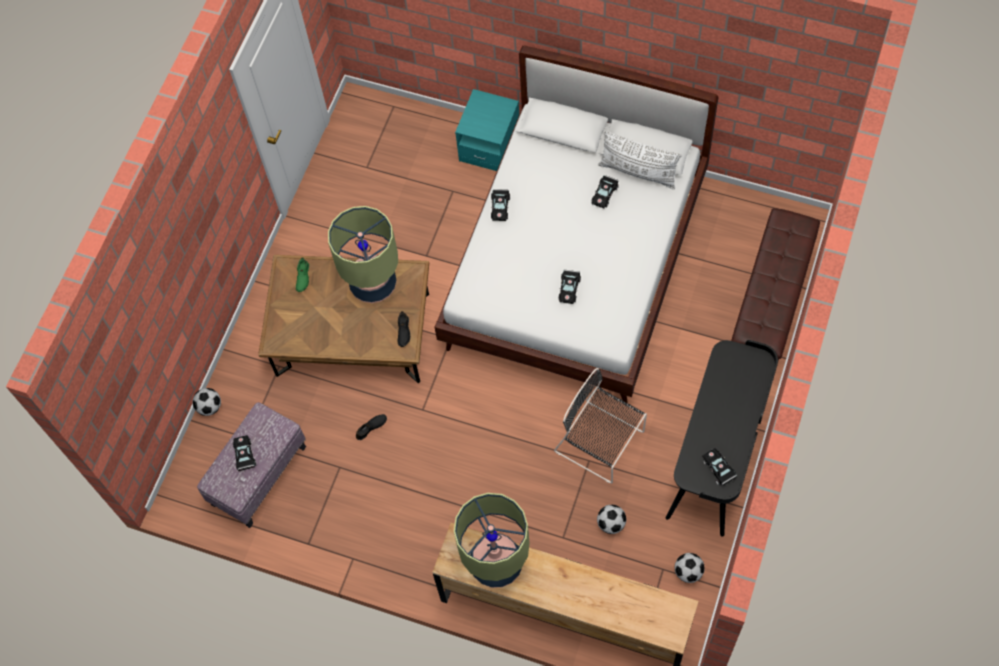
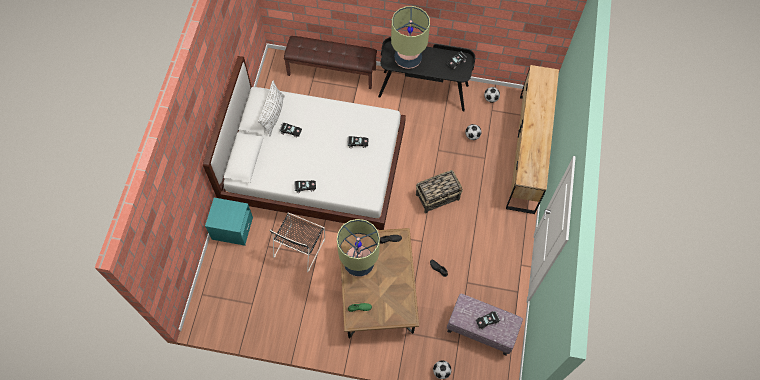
camera: 105 degrees left, 0 degrees up
table lamp [454,493,530,588] -> table lamp moved to [391,6,430,69]
black chair [554,368,647,483] -> black chair moved to [269,212,325,272]
none -> basket [416,170,463,213]

